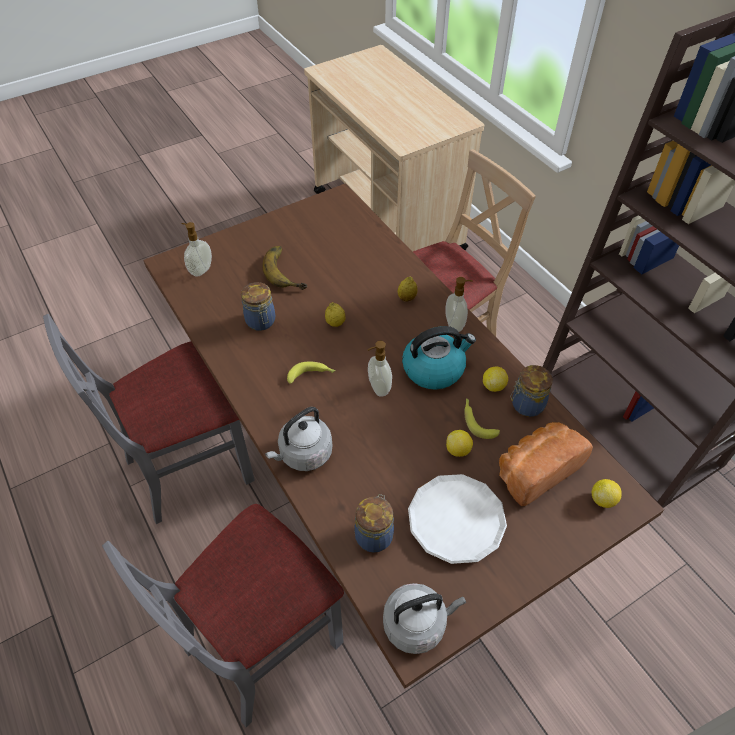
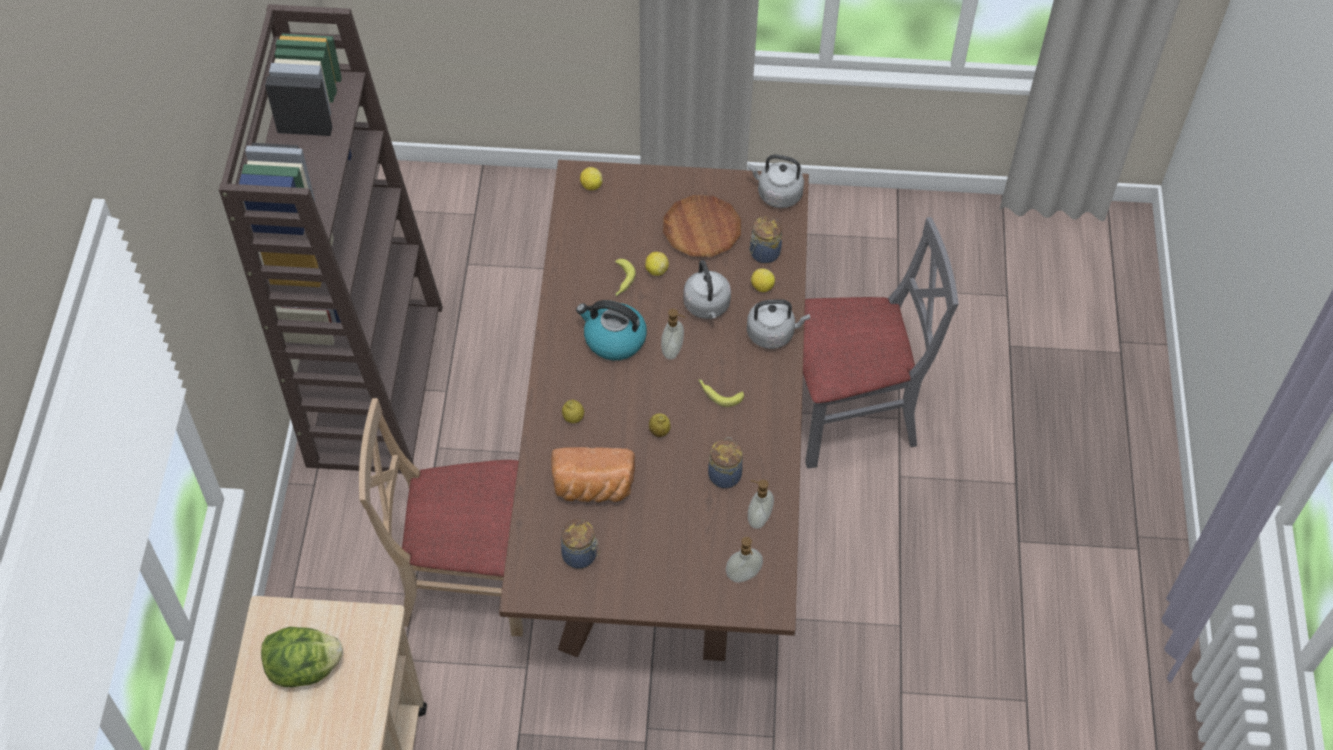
camera: 145 degrees left, 5 degrees up
grey chair [43,314,255,524] -> none
banana [262,246,307,290] -> none
white plate [408,474,507,564] -> brown plate [663,195,741,257]
soap dispenser [445,277,473,332] -> soap dispenser moved to [748,479,774,529]
lemon [483,367,508,392] -> lemon moved to [751,268,775,292]
bread [499,422,593,506] -> bread moved to [551,447,635,502]
jar [510,365,553,417] -> jar moved to [561,519,600,569]
none -> lettuce [261,627,343,687]
none -> grey kettle [683,260,731,319]

